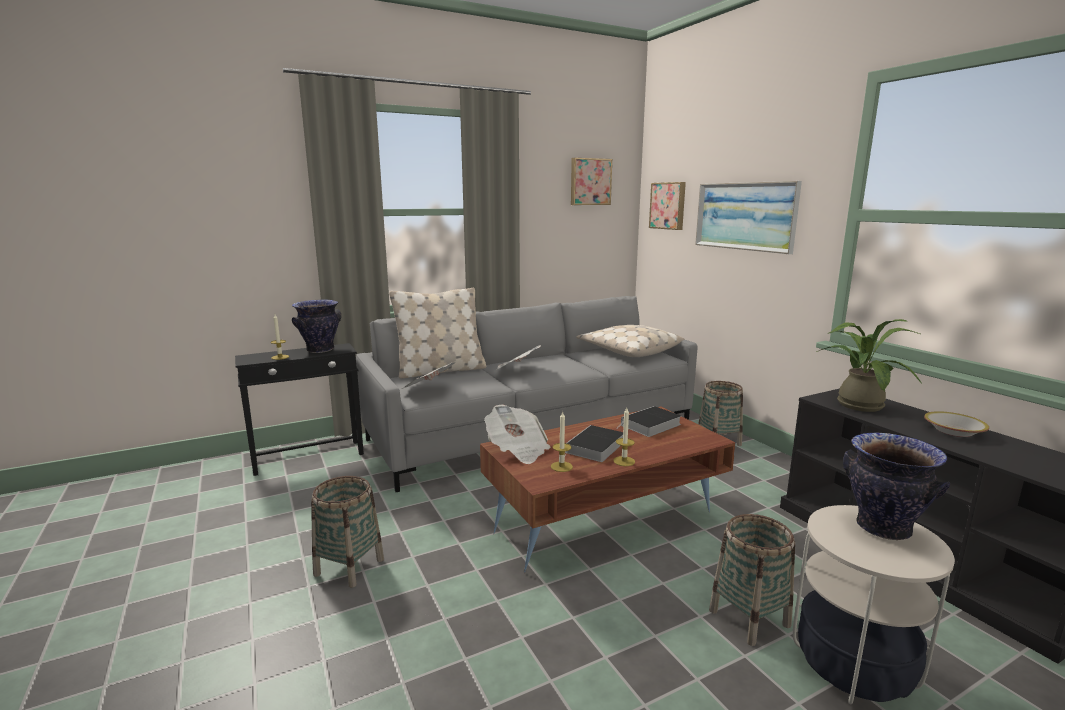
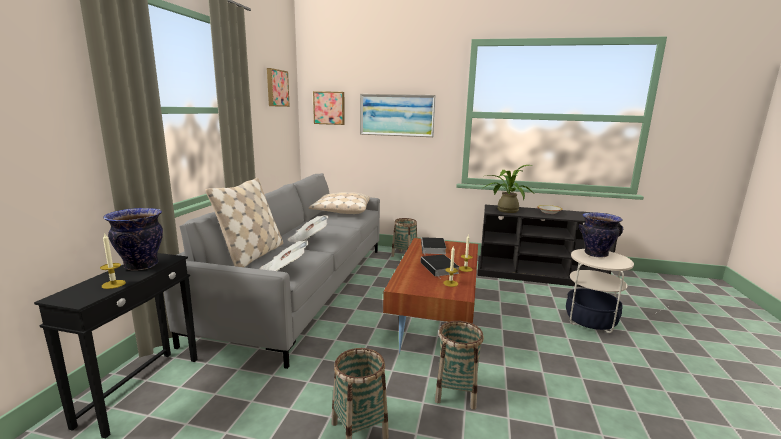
camera: 50 degrees left, 0 degrees up
newspaper [484,405,550,464] -> none
basket [709,514,795,646] -> basket moved to [435,321,484,410]

